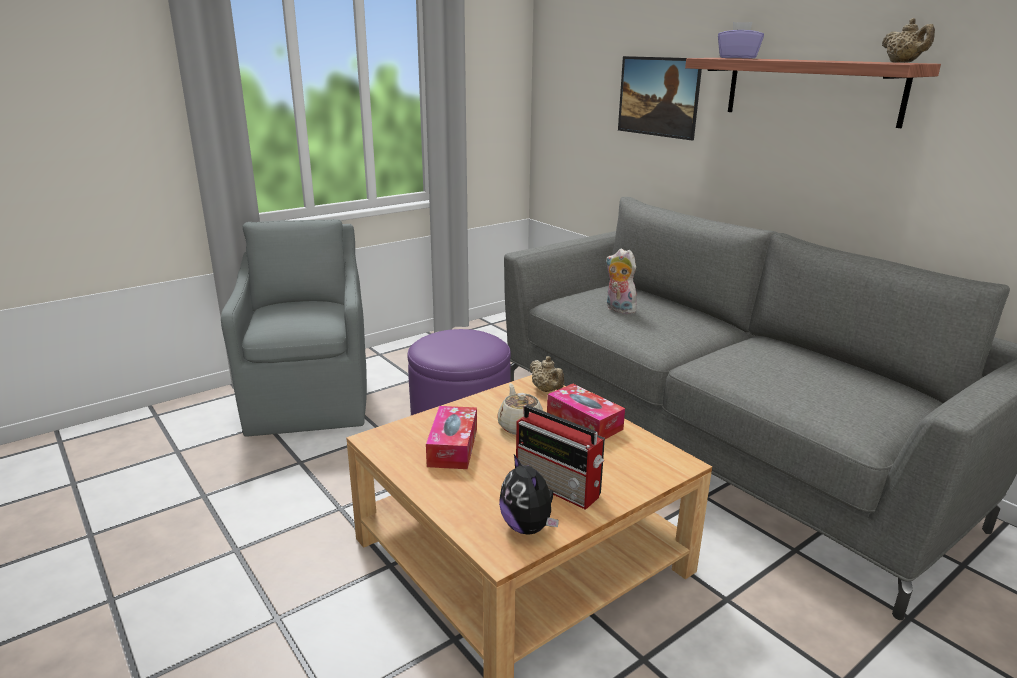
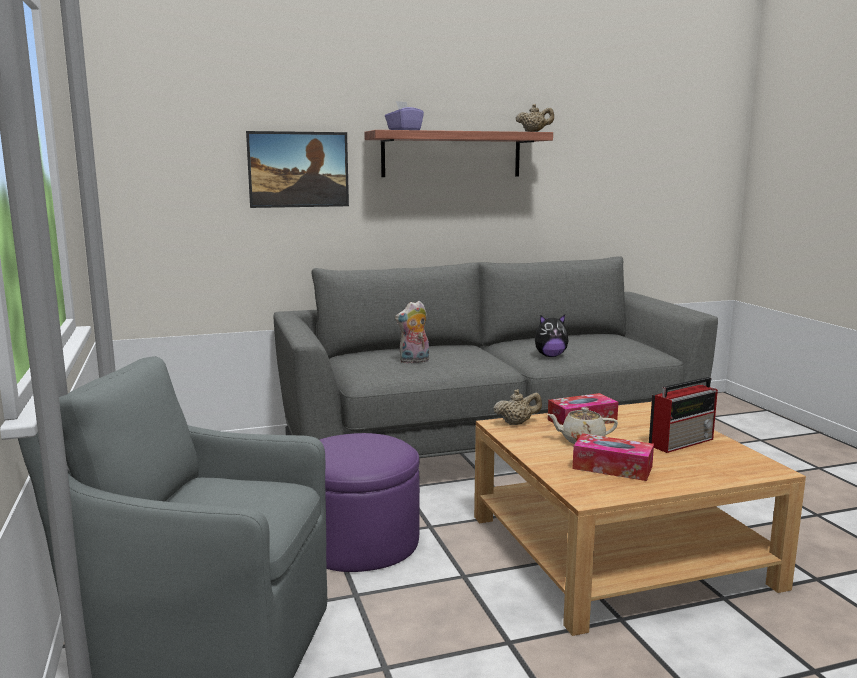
camera: 70 degrees left, 10 degrees down
plush toy [499,454,559,535] -> plush toy moved to [535,315,568,357]

